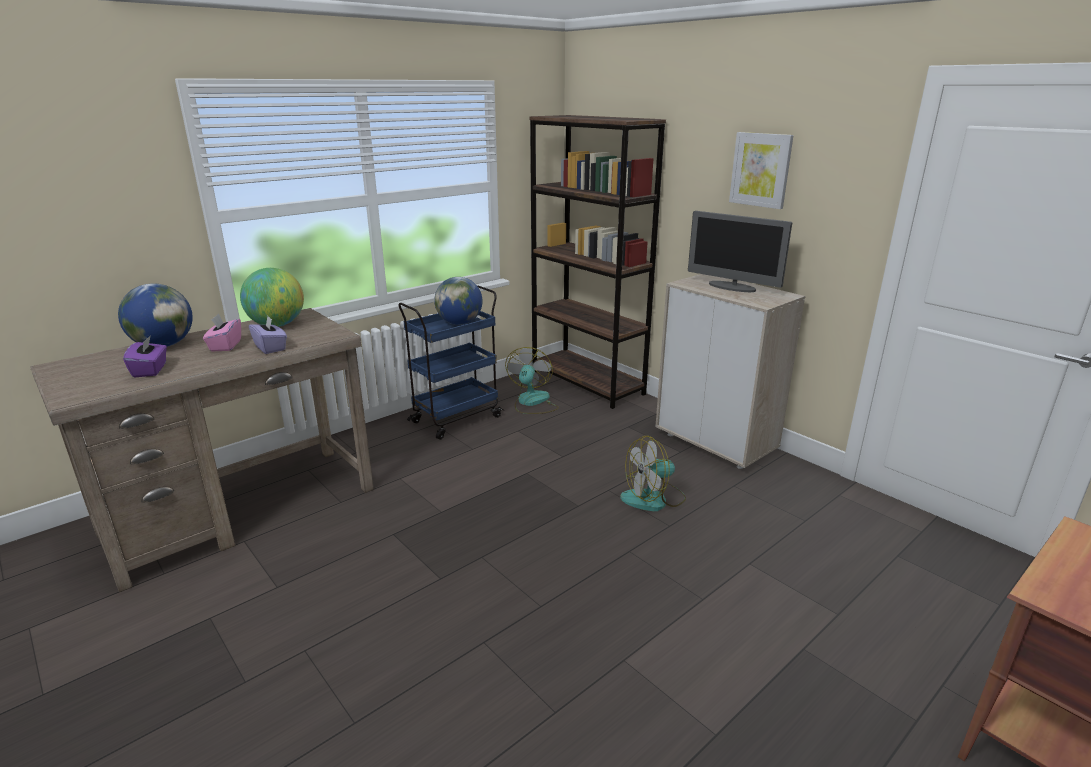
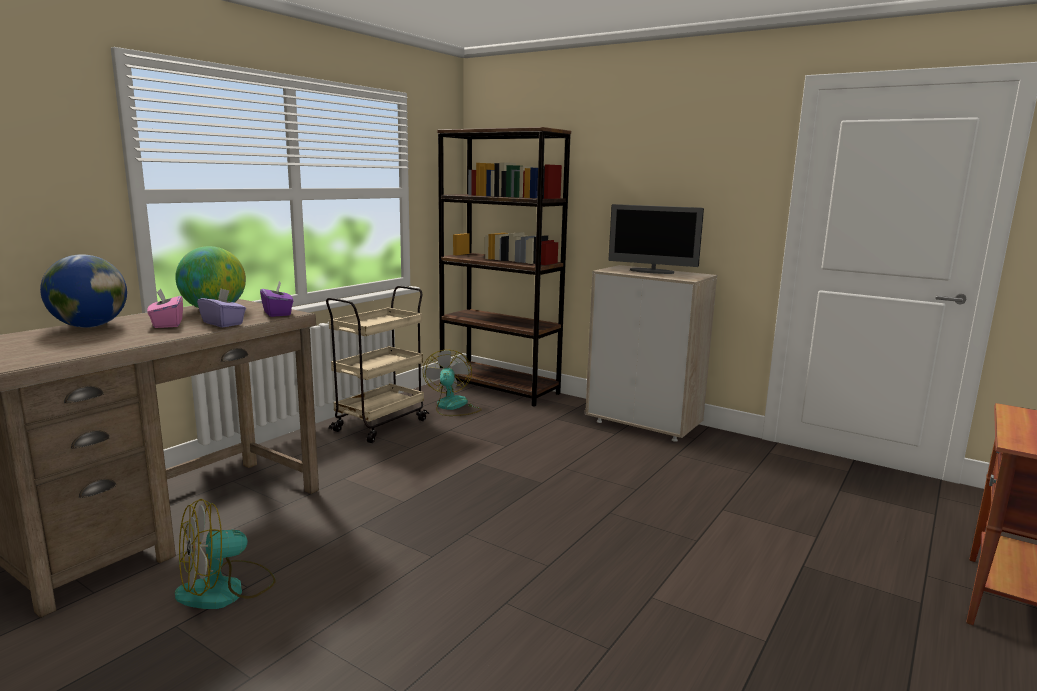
camera: 15 degrees left, 10 degrees down
purple tissue box [123,335,167,378] -> purple tissue box moved to [260,281,293,317]
blue cart [399,286,504,440] -> beige cart [326,286,429,443]
globe [434,277,483,325] -> none
fan [620,436,686,511] -> fan moved to [175,498,276,609]
picture [729,132,794,209] -> none

